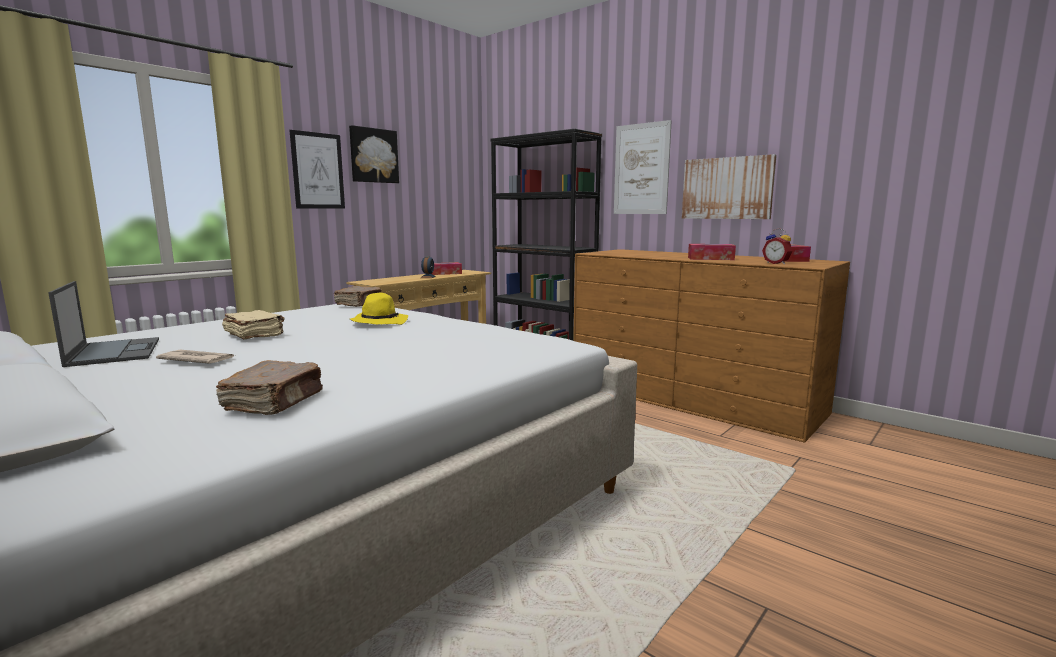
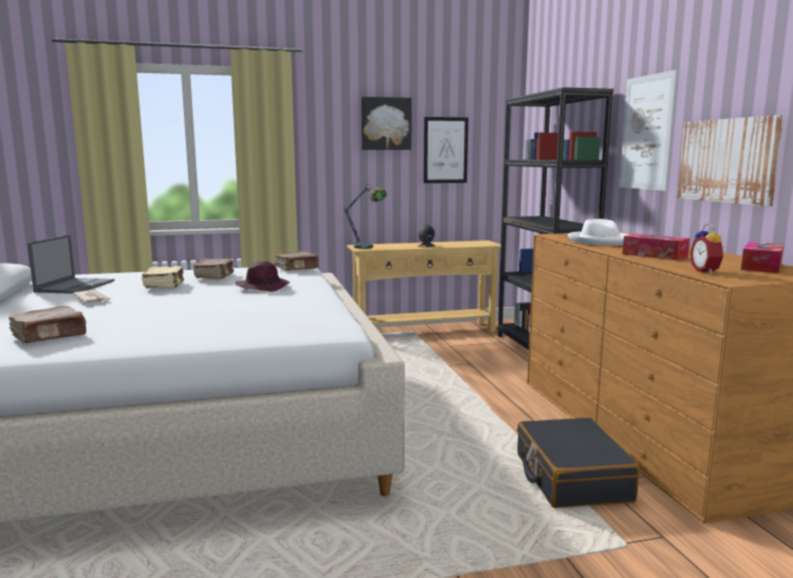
camera: 35 degrees right, 0 degrees up
picture [290,130,345,209] -> picture moved to [423,117,468,183]
yellow hat [350,293,408,325] -> purple hat [235,261,290,292]
tissue box [431,262,462,275] -> none
none -> brown book [193,258,234,279]
none -> table lamp [344,187,387,249]
none -> black suitcase [517,417,640,508]
none -> white hat [568,219,629,245]

